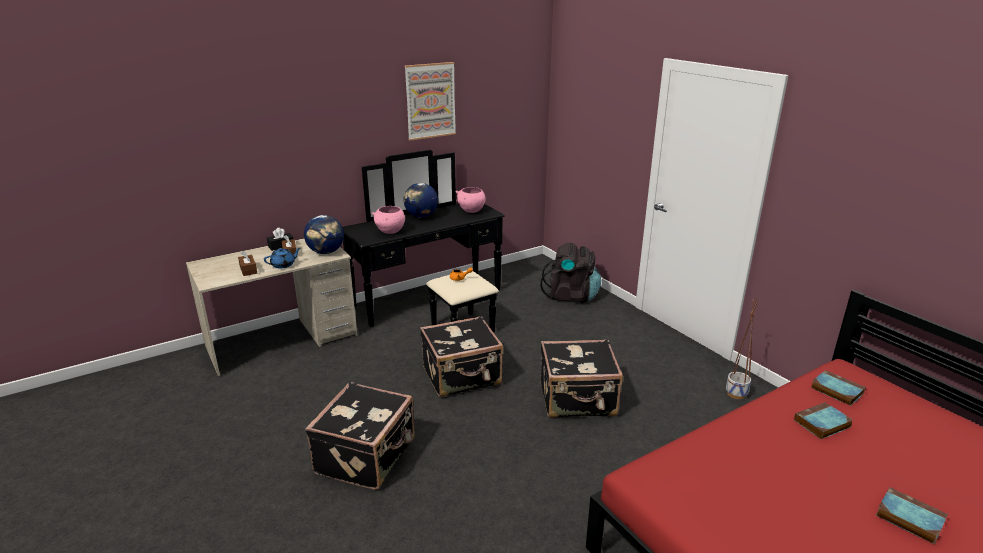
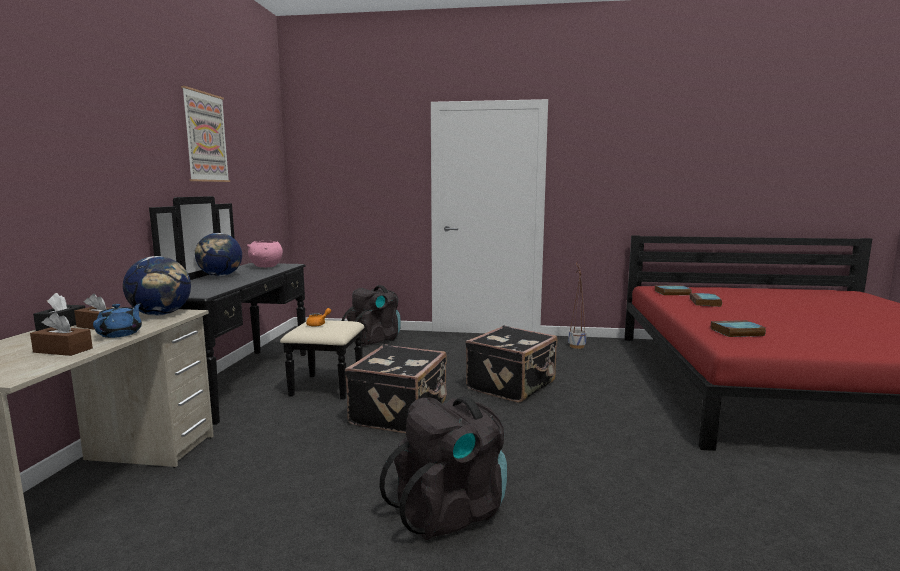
camera: 50 degrees left, 15 degrees down
black suitcase [305,382,415,490] -> black backpack [379,396,507,540]
pink bowl [372,206,405,234] -> none
book [876,487,948,545] -> book moved to [711,320,766,337]

